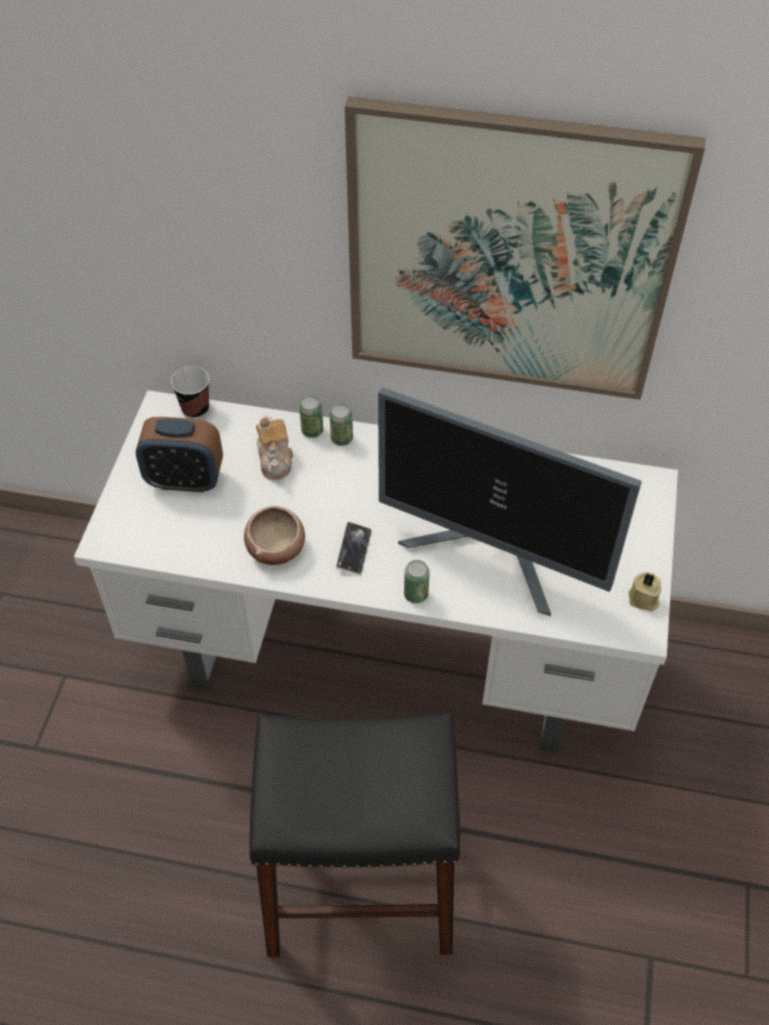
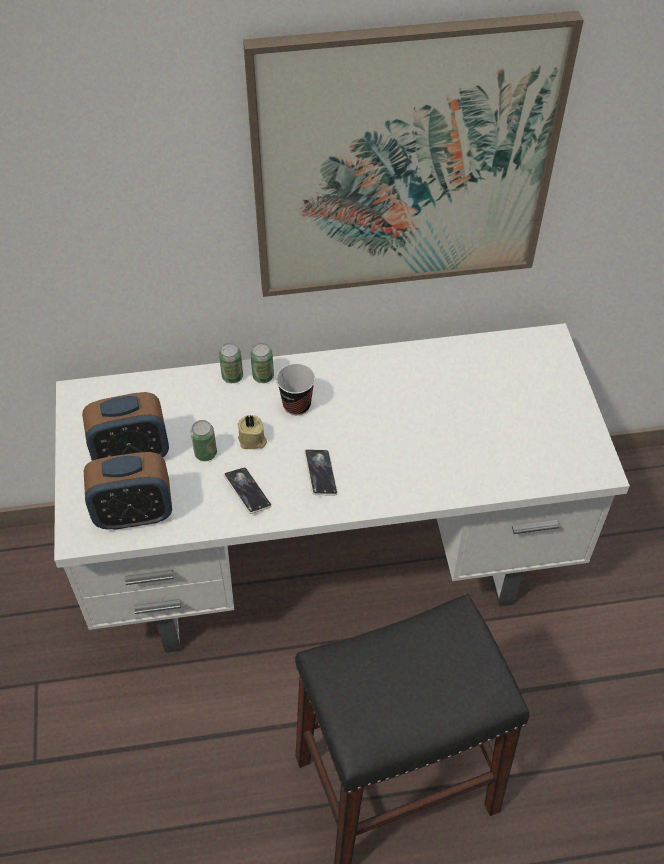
camera: 20 degrees left, 0 degrees up
cup [171,366,209,419] -> cup moved to [276,364,315,415]
bowl [244,506,305,565] -> phone [224,467,272,514]
teapot [256,415,293,480] -> none
monitor [378,387,642,616] -> none
can [404,560,430,603] -> can moved to [191,420,217,461]
beige candle [629,572,661,612] -> beige candle moved to [238,415,267,449]
none -> alarm clock [84,452,172,530]

